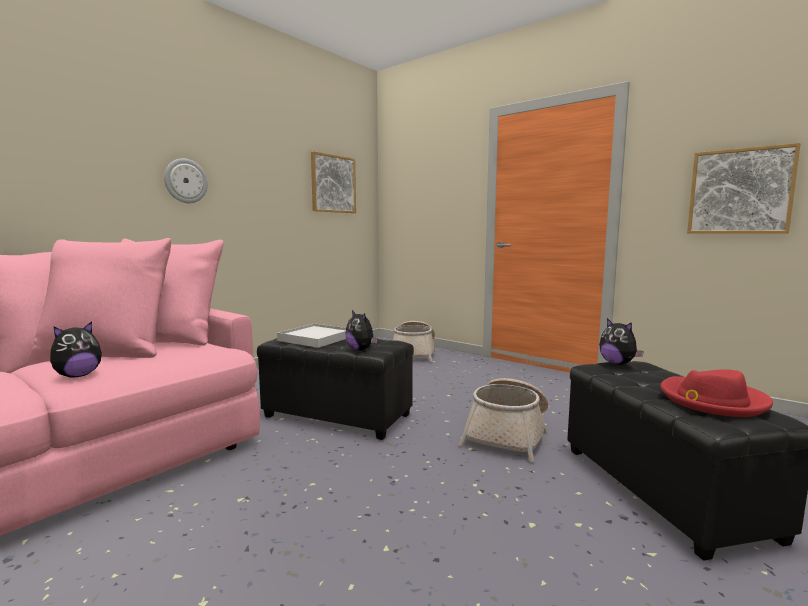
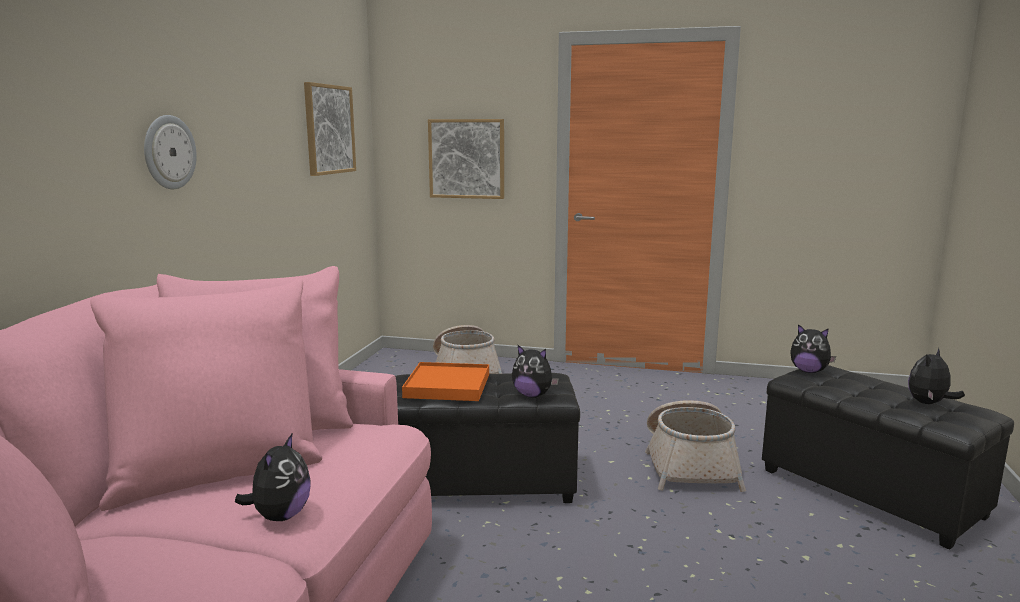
camera: 25 degrees left, 5 degrees up
white tray [277,323,346,348] -> orange tray [402,362,489,401]
red hat [660,369,773,417] -> plush toy [908,348,965,404]
picture [687,143,801,234] -> picture moved to [428,119,504,199]

